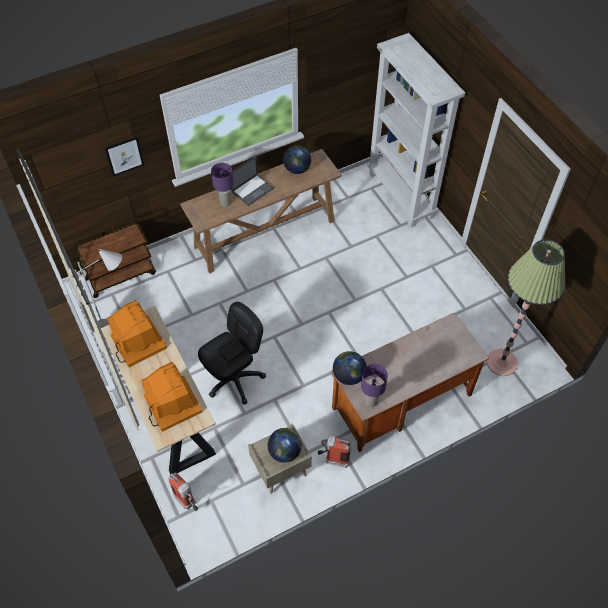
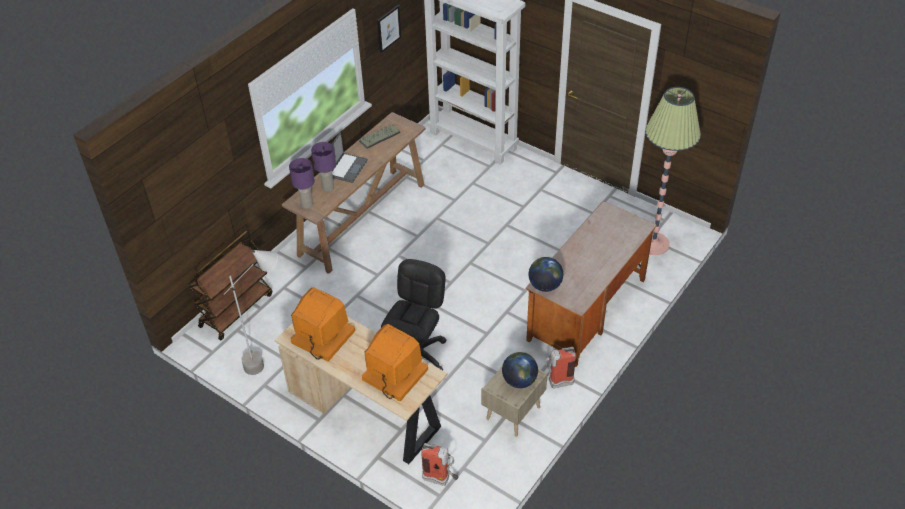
camera: 25 degrees left, 10 degrees down
picture [105,136,144,177] -> picture moved to [377,5,401,53]
globe [283,145,311,174] -> keyboard [359,125,401,149]
purple table lamp [361,364,388,407] -> purple table lamp moved to [289,158,315,209]

